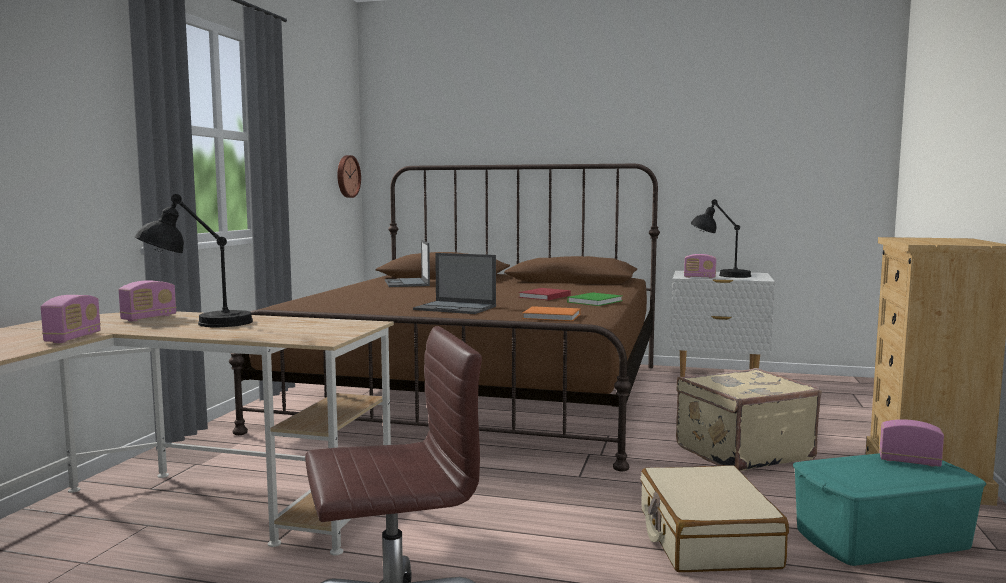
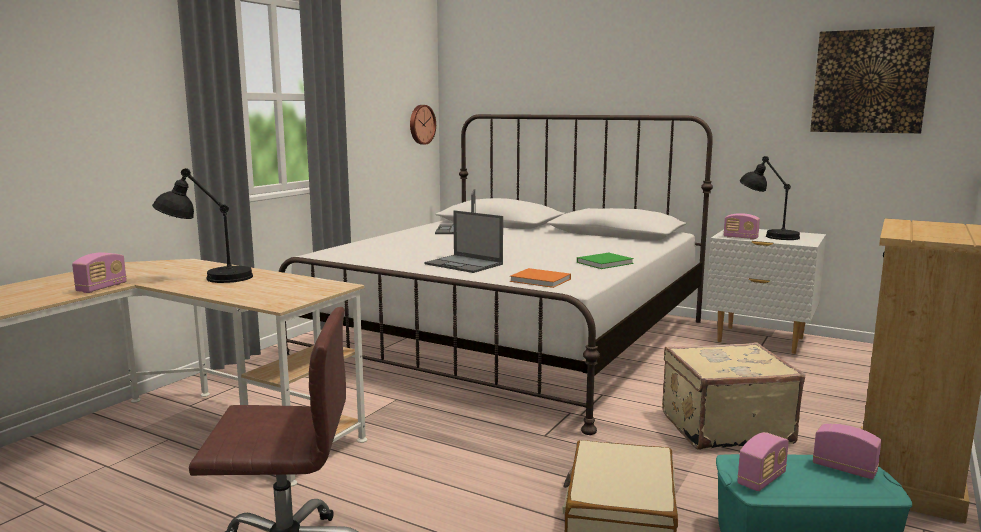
camera: 15 degrees right, 5 degrees up
radio [119,280,176,321] -> radio moved to [737,432,789,491]
brown bed [229,164,660,471] -> white bed [279,114,713,435]
red book [518,288,571,300] -> none
none -> picture [810,26,935,133]

